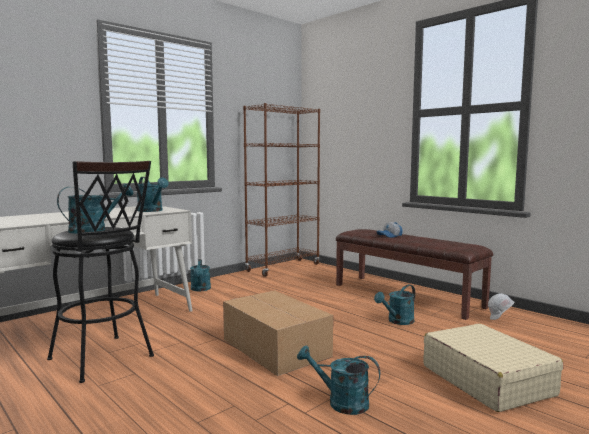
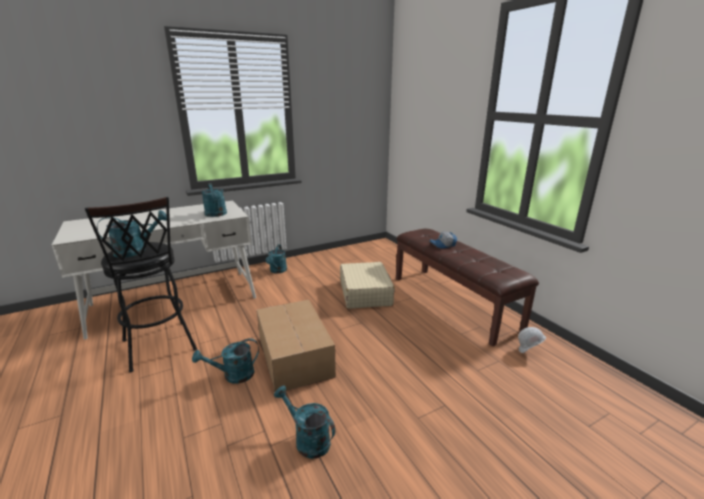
camera: 15 degrees right, 15 degrees up
brown bookcase [243,103,320,277] -> none
turquoise watering can [374,285,415,325] -> turquoise watering can moved to [192,338,259,384]
beige suitcase [423,324,563,412] -> beige suitcase moved to [340,262,395,309]

